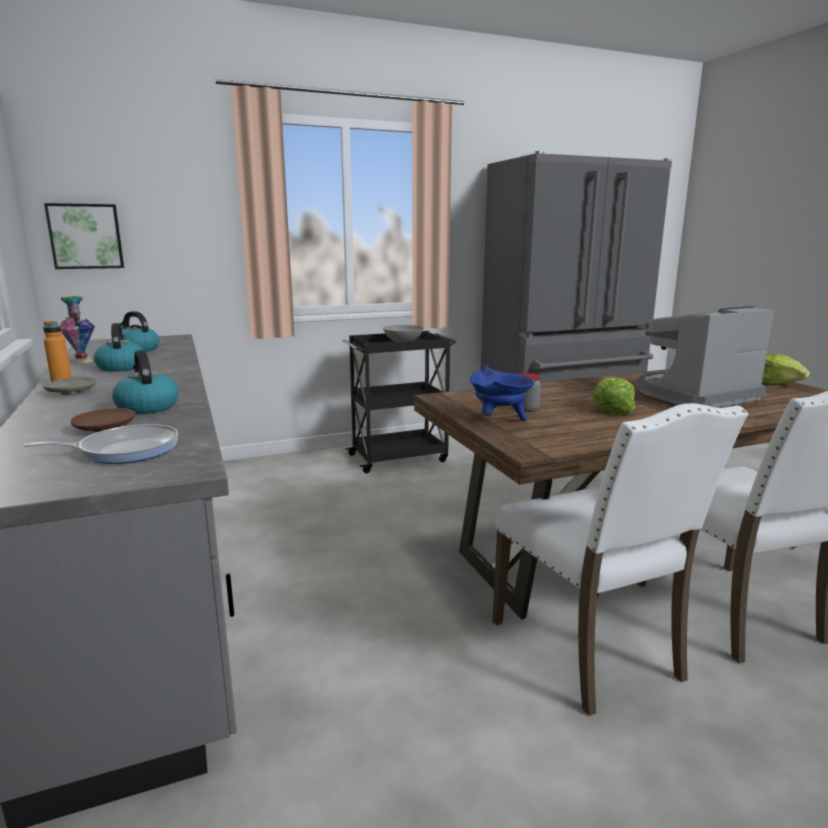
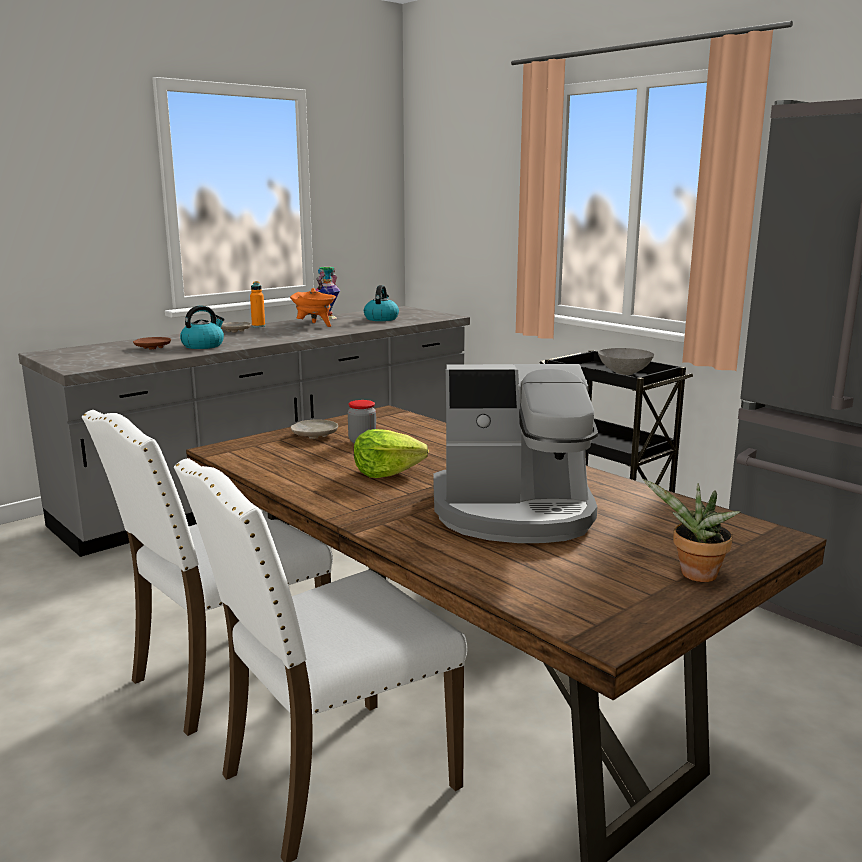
camera: 70 degrees right, 0 degrees up
frying pan [24,424,178,464] -> none
picture [44,203,124,269] -> none
kettle [94,323,143,372] -> orange cooking pot [290,288,336,327]
blue cooking pot [470,365,535,421] -> beige plate [291,420,338,439]
coffee machine [637,306,774,408] -> coffee machine turned 135 degrees clockwise [433,364,598,543]
lettuce [762,353,810,384] -> potted plant [643,479,740,582]

